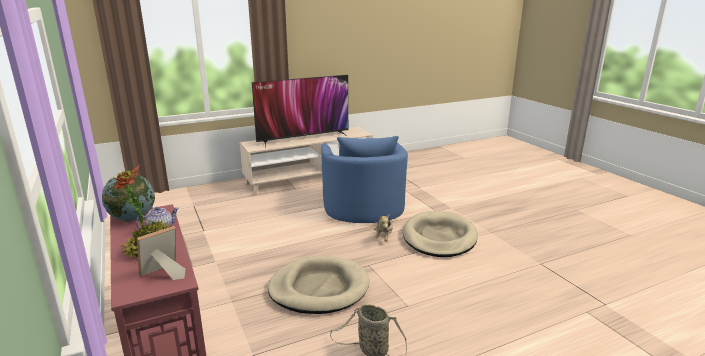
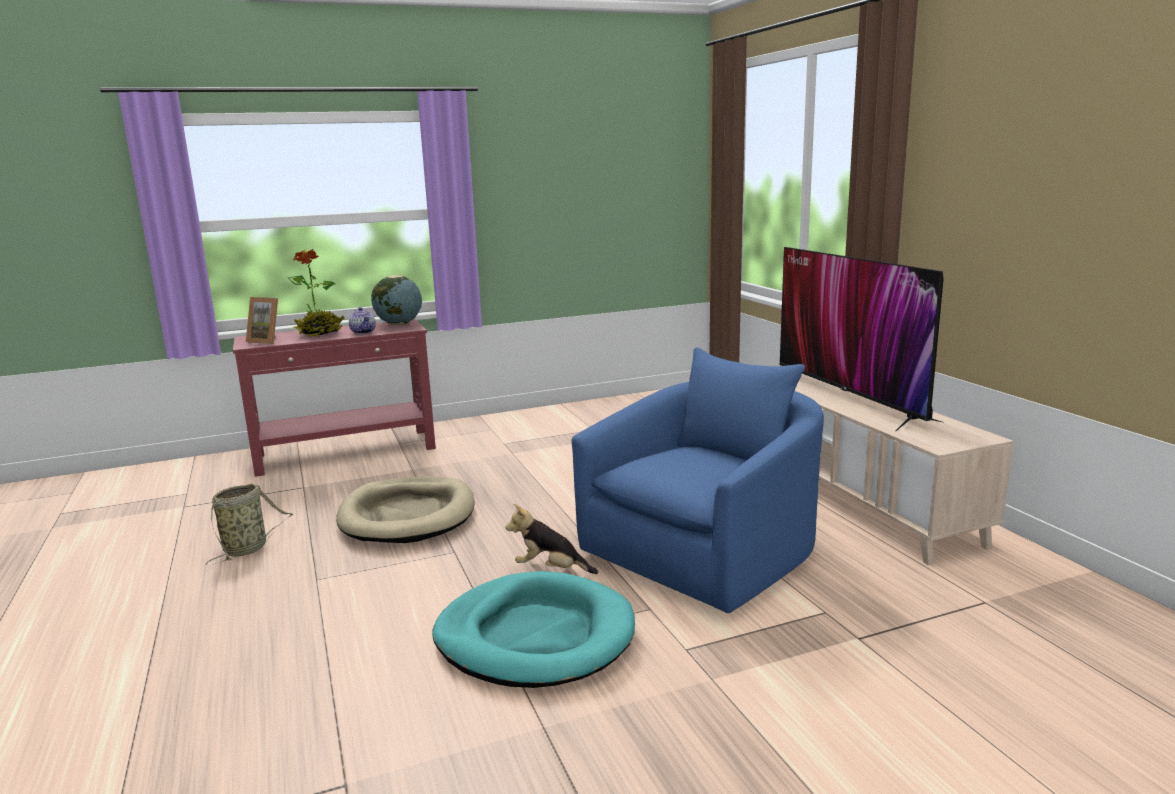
camera: 95 degrees right, 5 degrees down
picture frame [137,226,185,280] -> picture frame turned 150 degrees clockwise [246,297,278,344]
blue armchair [321,136,408,223] -> blue armchair turned 135 degrees clockwise [572,347,824,613]
beige dog bed [403,211,478,257] -> turquoise dog bed [432,571,635,688]

